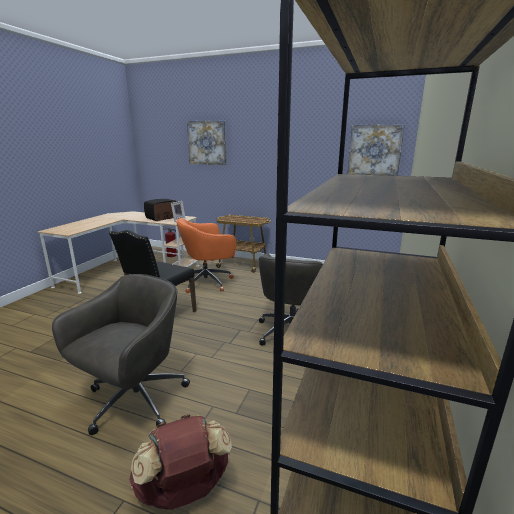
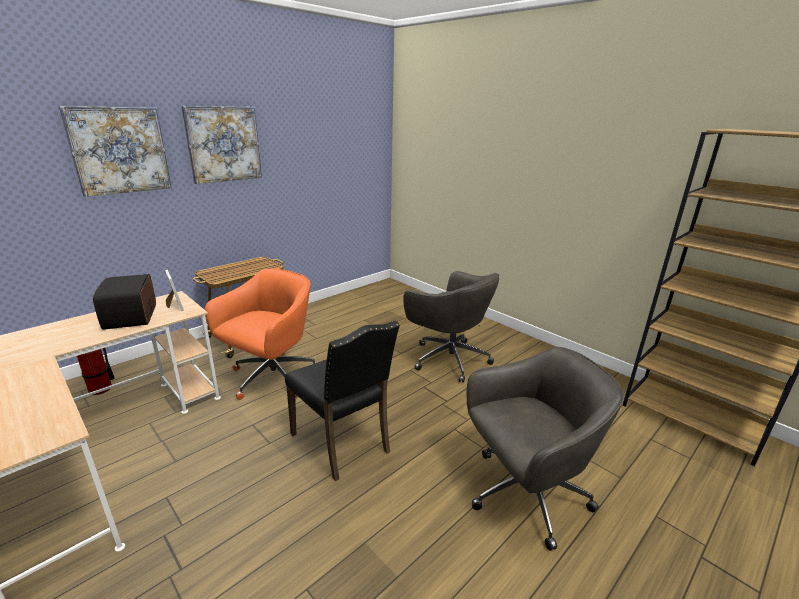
camera: 65 degrees left, 5 degrees up
grey office chair [52,274,190,435] -> grey office chair turned 105 degrees clockwise [467,347,624,551]
brown backpack [129,414,232,510] -> none
orange office chair [177,218,236,293] -> orange office chair turned 150 degrees counterclockwise [205,269,316,400]
picture [348,124,405,176] -> picture moved to [182,106,262,184]

